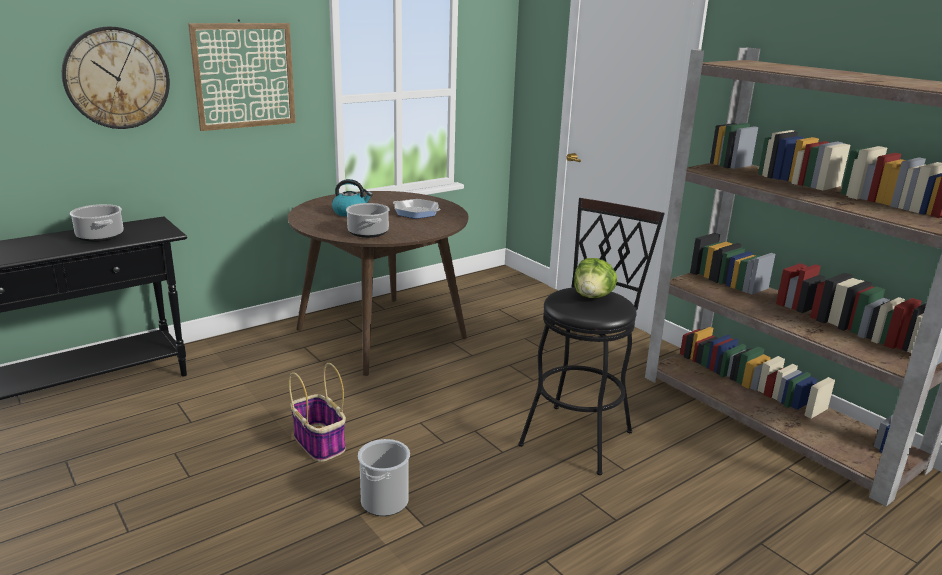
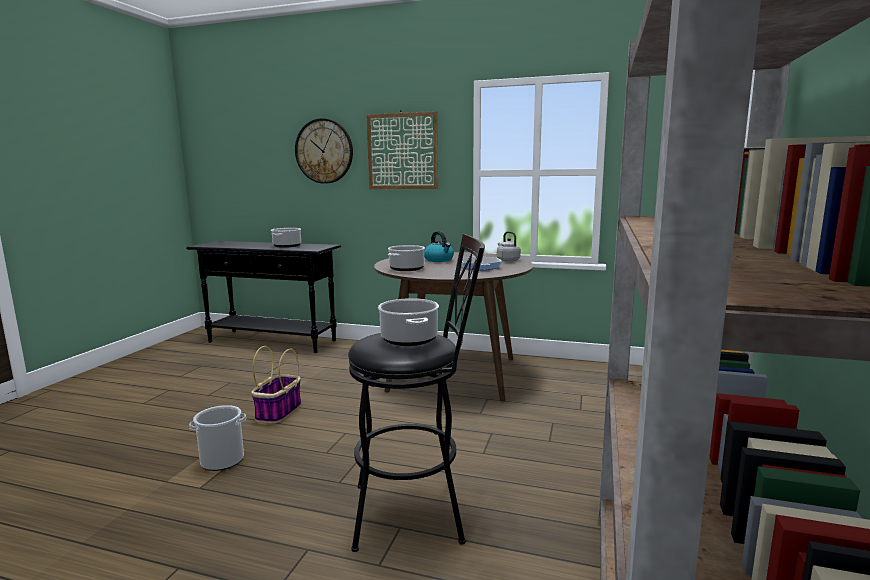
camera: 55 degrees right, 10 degrees down
lettuce [574,258,617,298] -> cooking pot [378,298,439,346]
none -> grey kettle [497,231,521,262]

